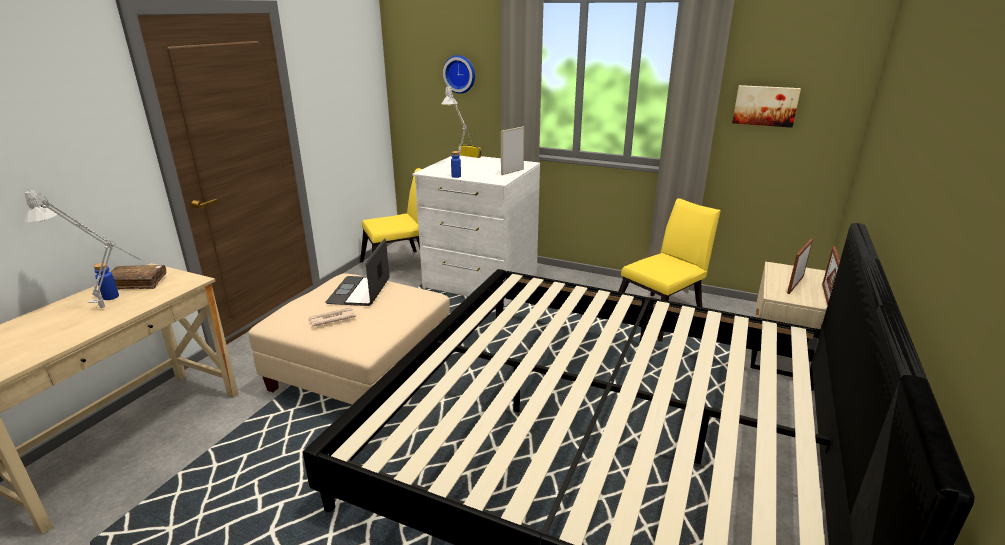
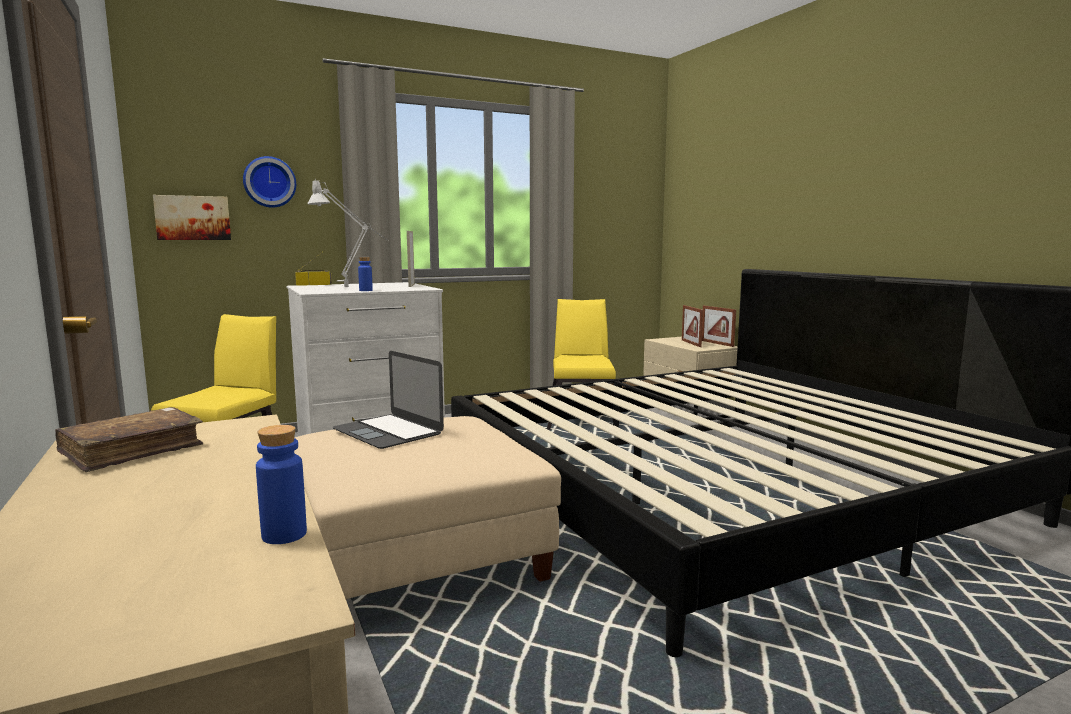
camera: 50 degrees left, 15 degrees down
grey table lamp [24,189,142,308] -> none
blue bottle [94,263,119,300] -> blue bottle moved to [256,425,307,544]
newspaper [308,307,356,326] -> none
picture [732,85,801,128] -> picture moved to [153,195,231,240]

